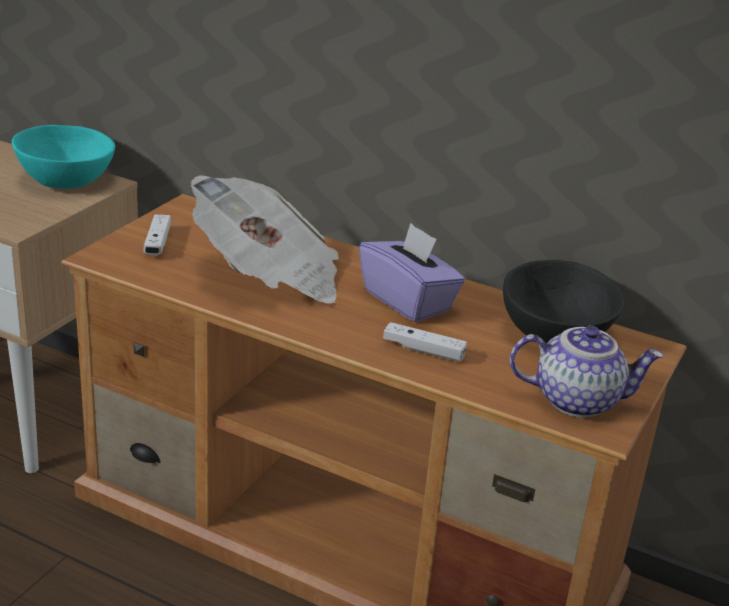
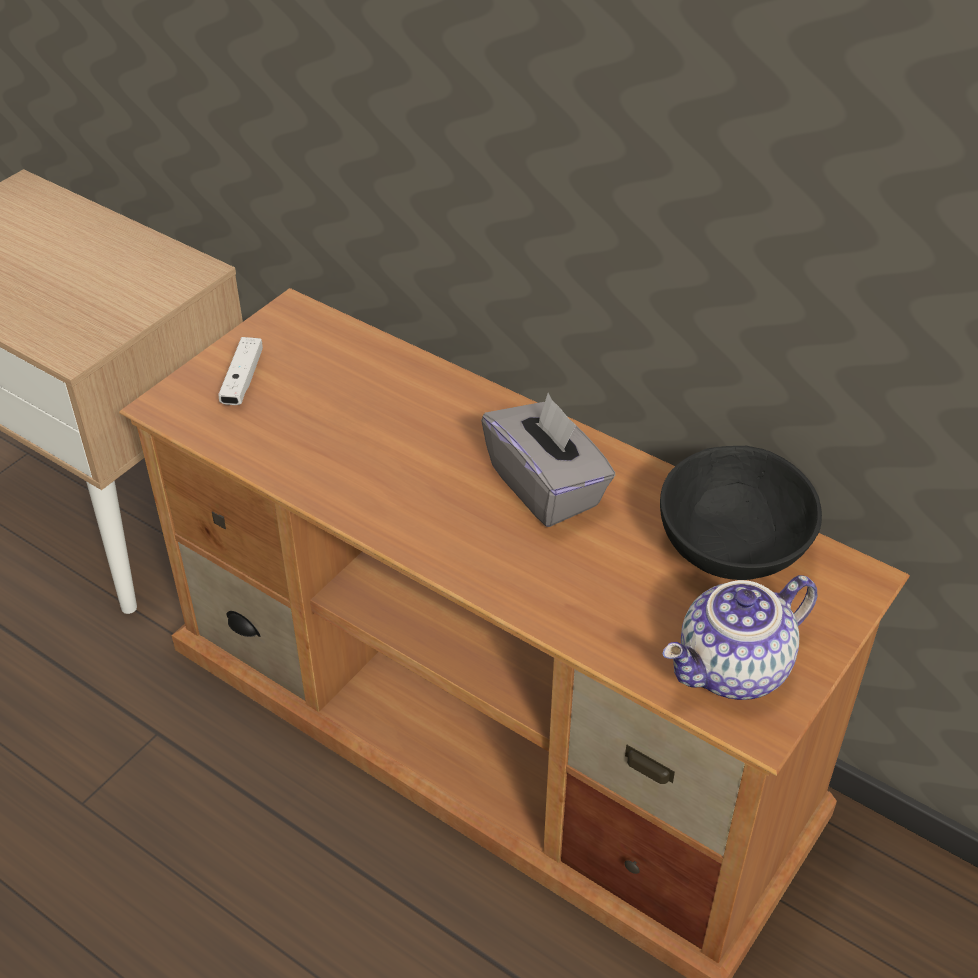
camera: 10 degrees right, 15 degrees up
turquoise bowl [12,125,115,189] -> none
newspaper [191,175,339,304] -> none
purple tissue box [359,223,465,322] -> grey tissue box [481,393,615,527]
white game controller [383,322,467,362] -> none
teapot [510,325,664,418] -> teapot turned 135 degrees clockwise [663,575,818,700]

